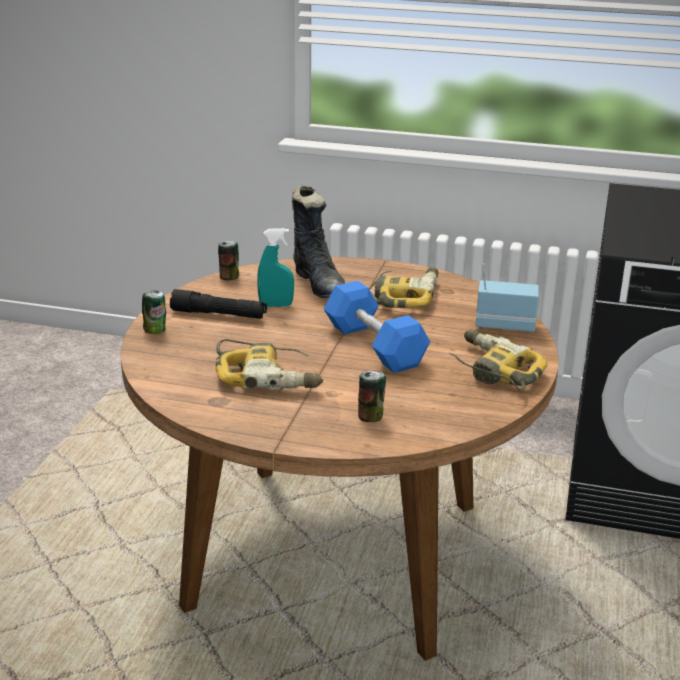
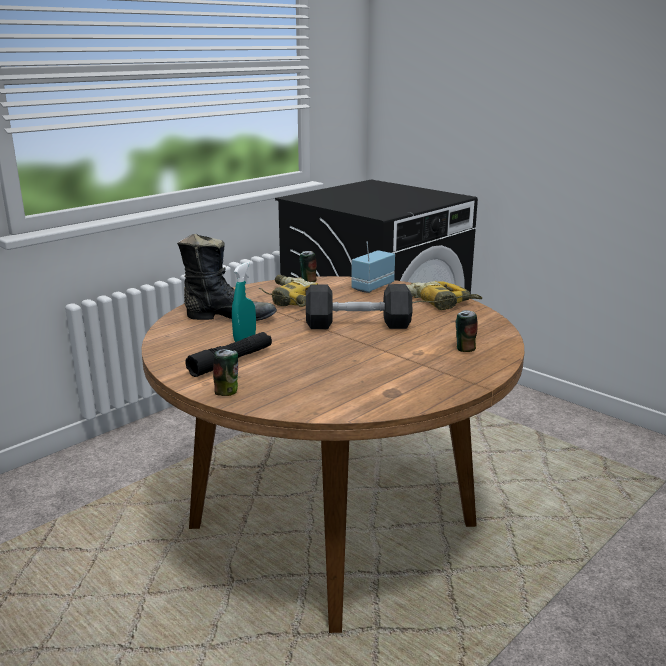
camera: 60 degrees left, 5 degrees down
power drill [216,339,323,390] -> none
can [218,240,239,281] -> can moved to [300,251,317,282]
blue dumbbell [324,281,430,373] -> black dumbbell [306,284,412,329]

